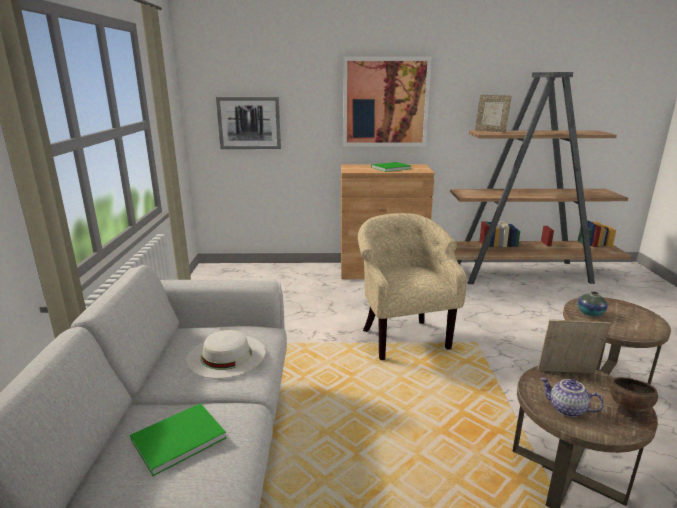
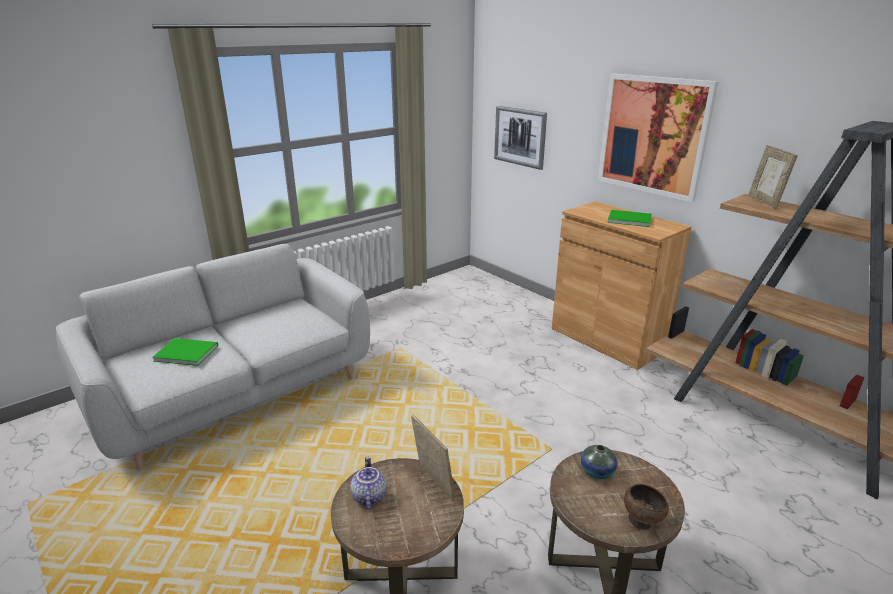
camera: 50 degrees right, 5 degrees up
white hat [186,330,266,379] -> none
beige armchair [358,213,467,360] -> none
brown bowl [610,377,658,418] -> brown bowl moved to [624,484,669,530]

